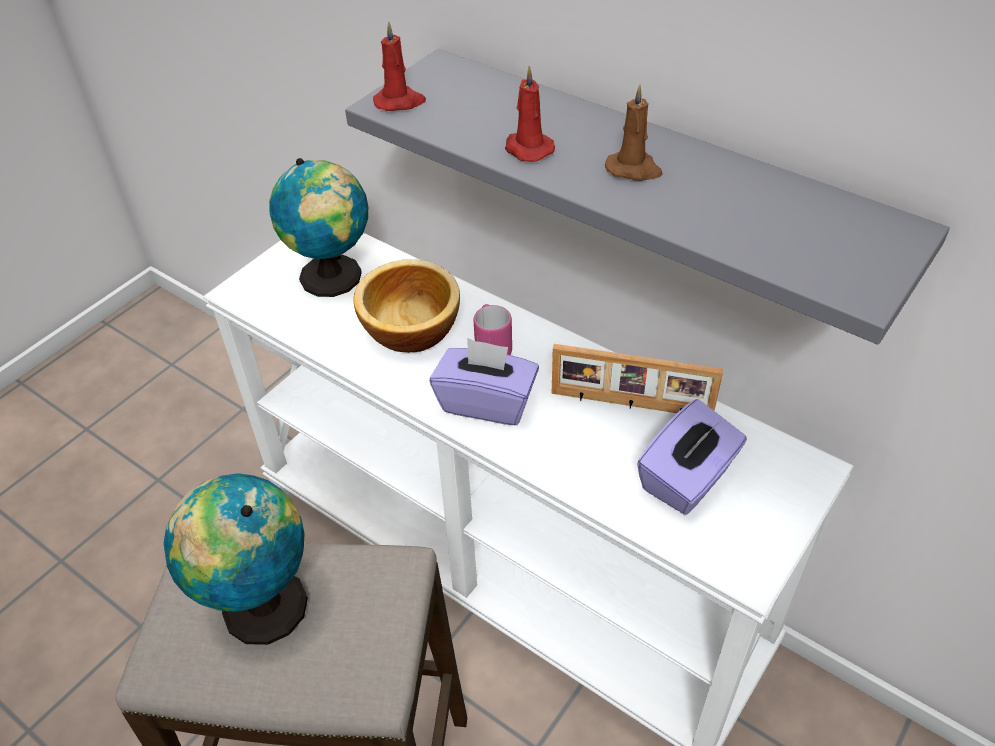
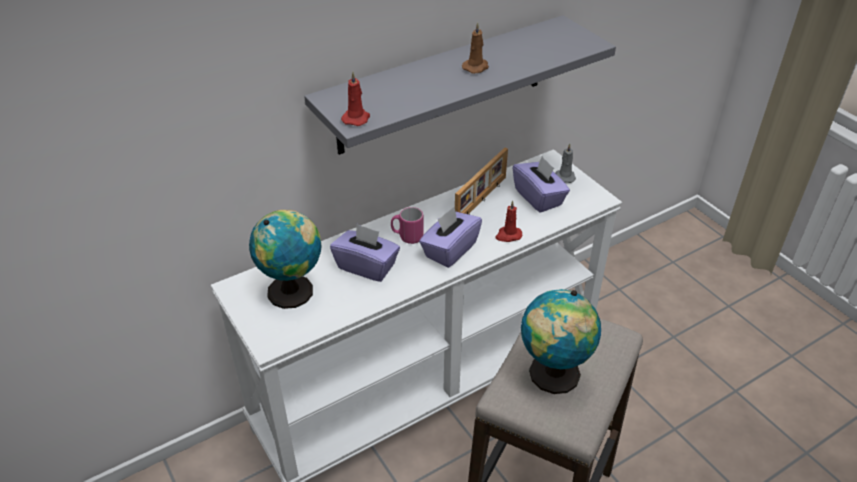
camera: 70 degrees left, 5 degrees down
bowl [354,259,460,353] -> purple tissue box [330,224,400,282]
red candle [505,66,555,162] -> red candle moved to [495,200,522,242]
none -> grey candle [556,144,576,183]

